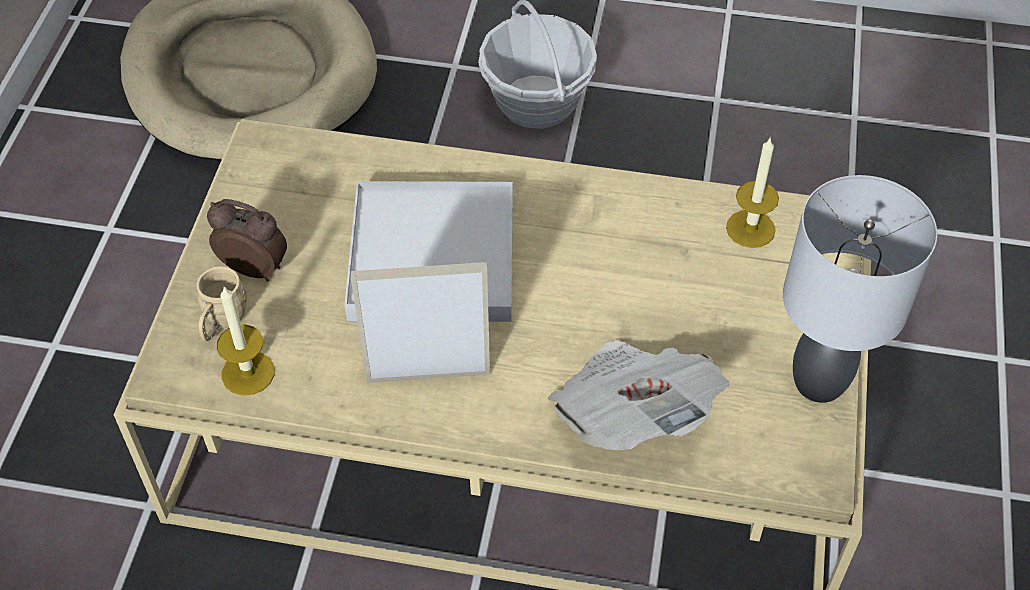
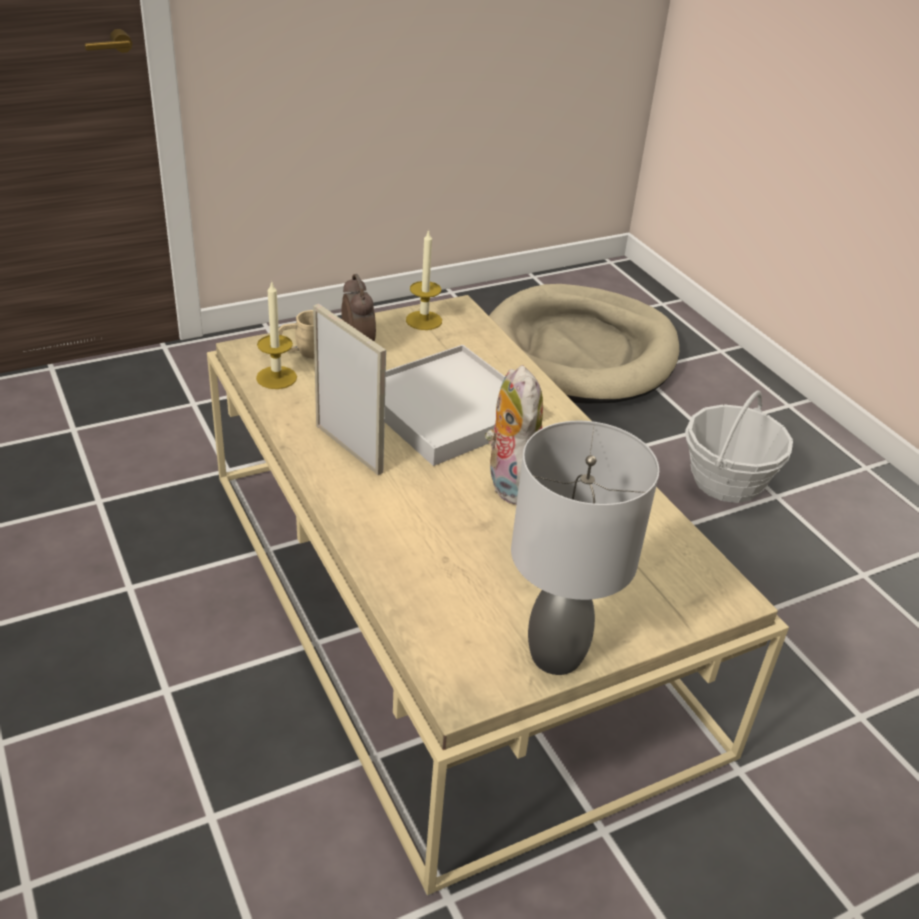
camera: 50 degrees right, 15 degrees down
newspaper [547,340,730,450] -> none
candle [726,137,779,248] -> candle moved to [406,229,442,330]
none -> plush toy [485,365,543,505]

